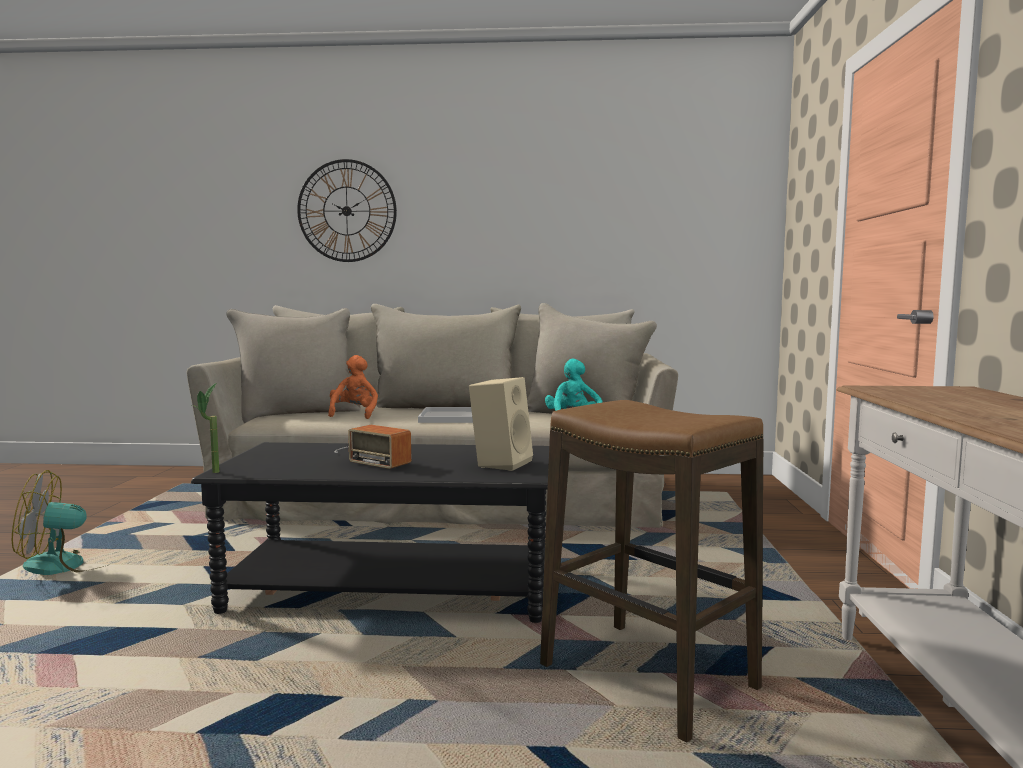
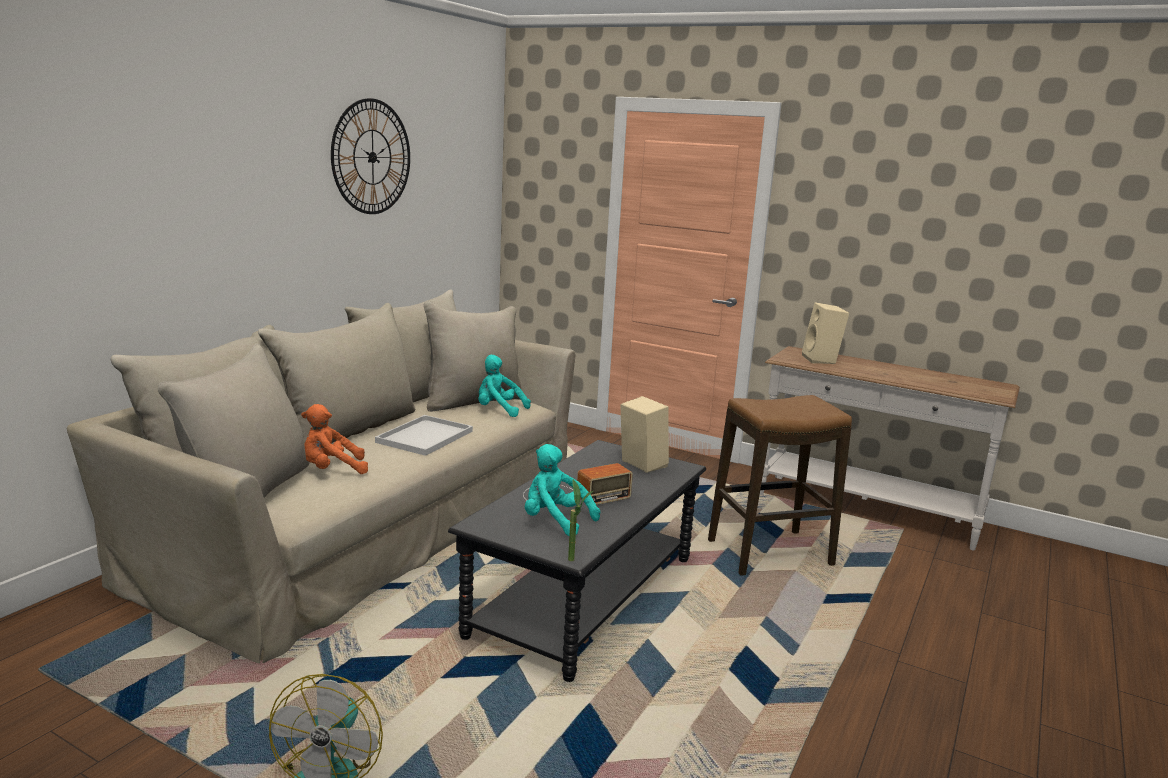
camera: 65 degrees left, 10 degrees up
wall clock [297,159,397,262] -> wall clock moved to [331,98,410,214]
orange plush toy [328,355,378,419] -> orange plush toy turned 45 degrees counterclockwise [301,404,368,474]
none -> turquoise plush toy [525,444,600,536]
none -> beige speaker [802,303,849,364]

